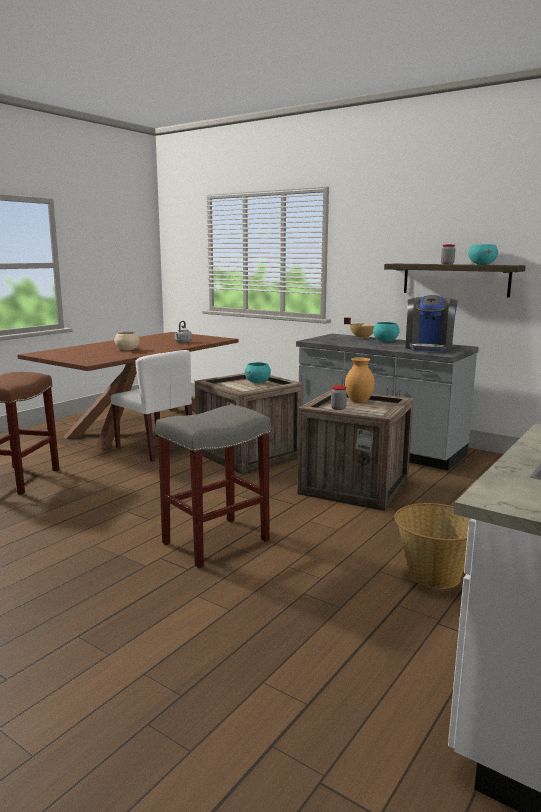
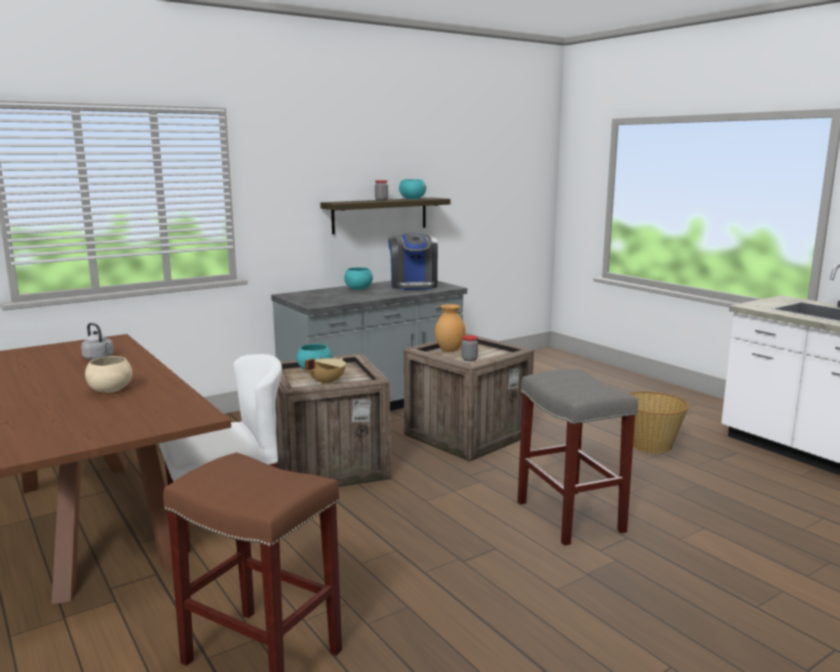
camera: 70 degrees left, 0 degrees up
beige cooking pot [344,317,375,339] -> beige cooking pot moved to [305,358,346,385]
coffee machine [405,295,458,351] -> coffee machine turned 45 degrees clockwise [388,232,438,290]

